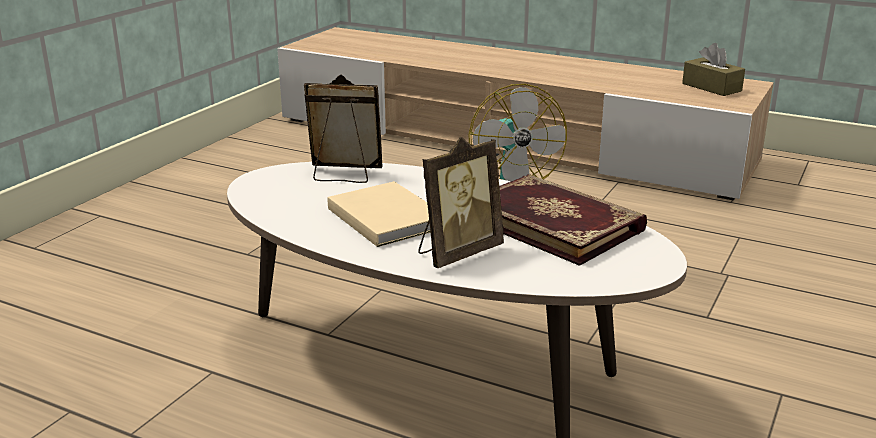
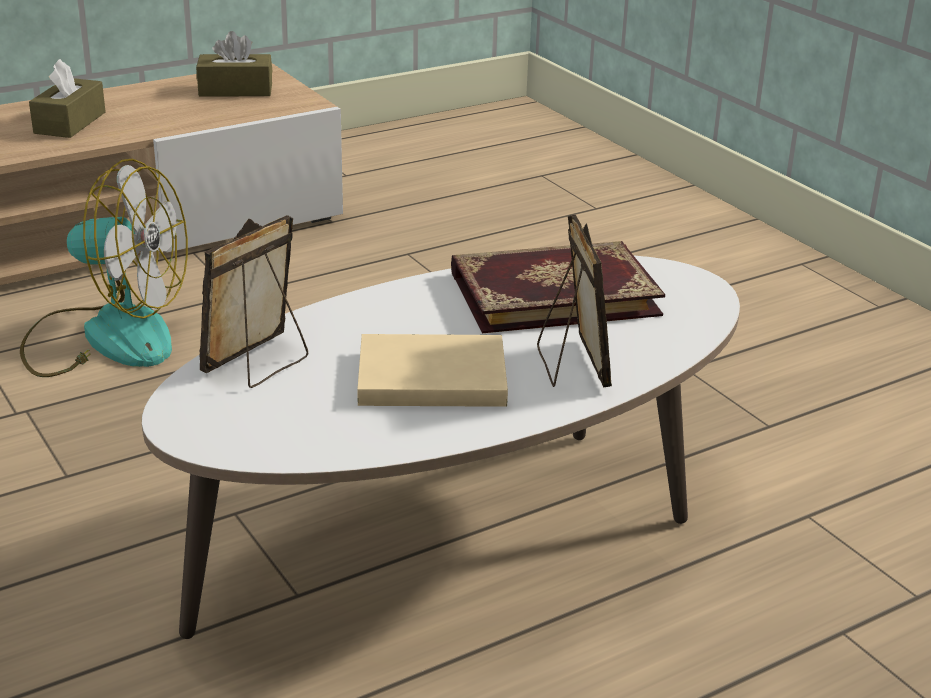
camera: 60 degrees left, 5 degrees up
none -> brown tissue box [29,59,106,138]

